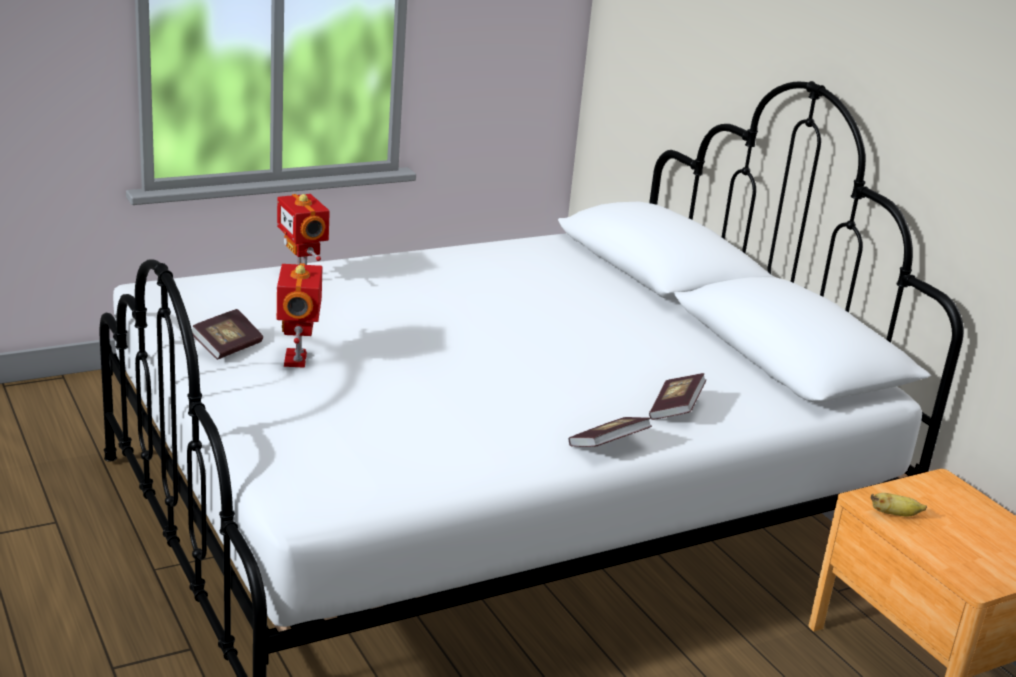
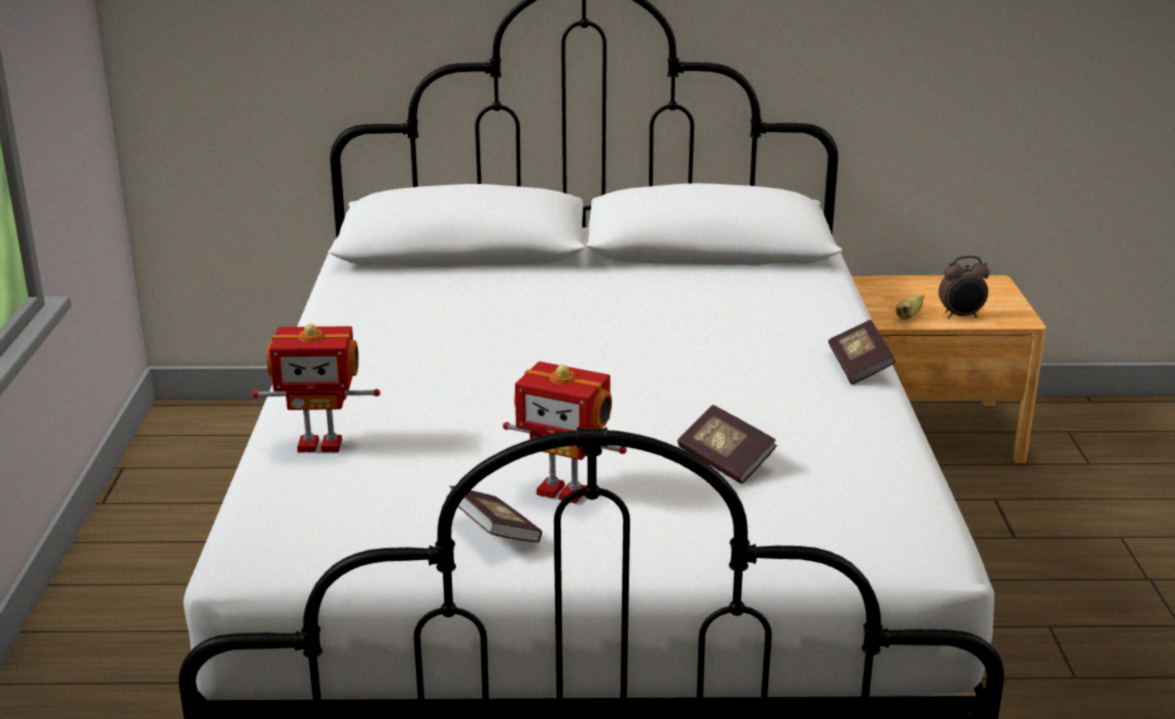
camera: 60 degrees left, 0 degrees up
book [649,373,706,420] -> book moved to [677,405,777,484]
none -> alarm clock [939,255,990,319]

